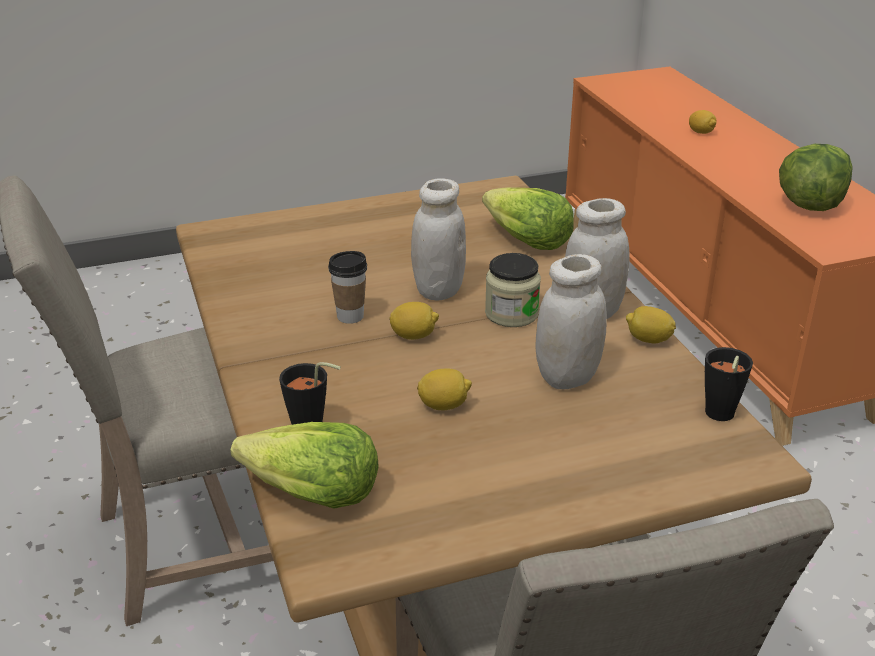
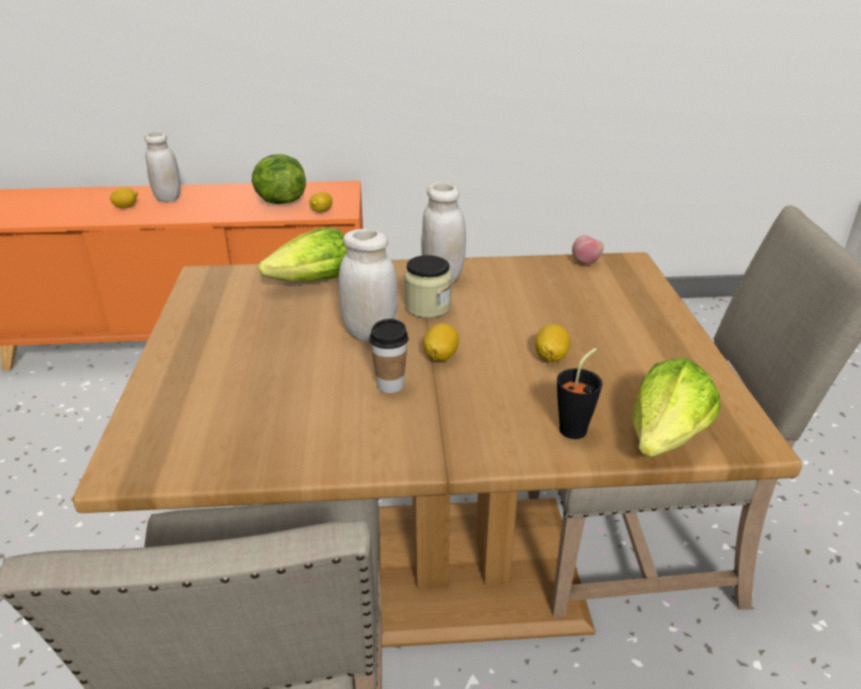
camera: 75 degrees left, 0 degrees up
white jar [535,254,607,389] -> white jar moved to [144,132,181,202]
lemon [626,306,676,344] -> lemon moved to [309,192,332,213]
black cup [705,347,753,421] -> apple [572,235,604,264]

